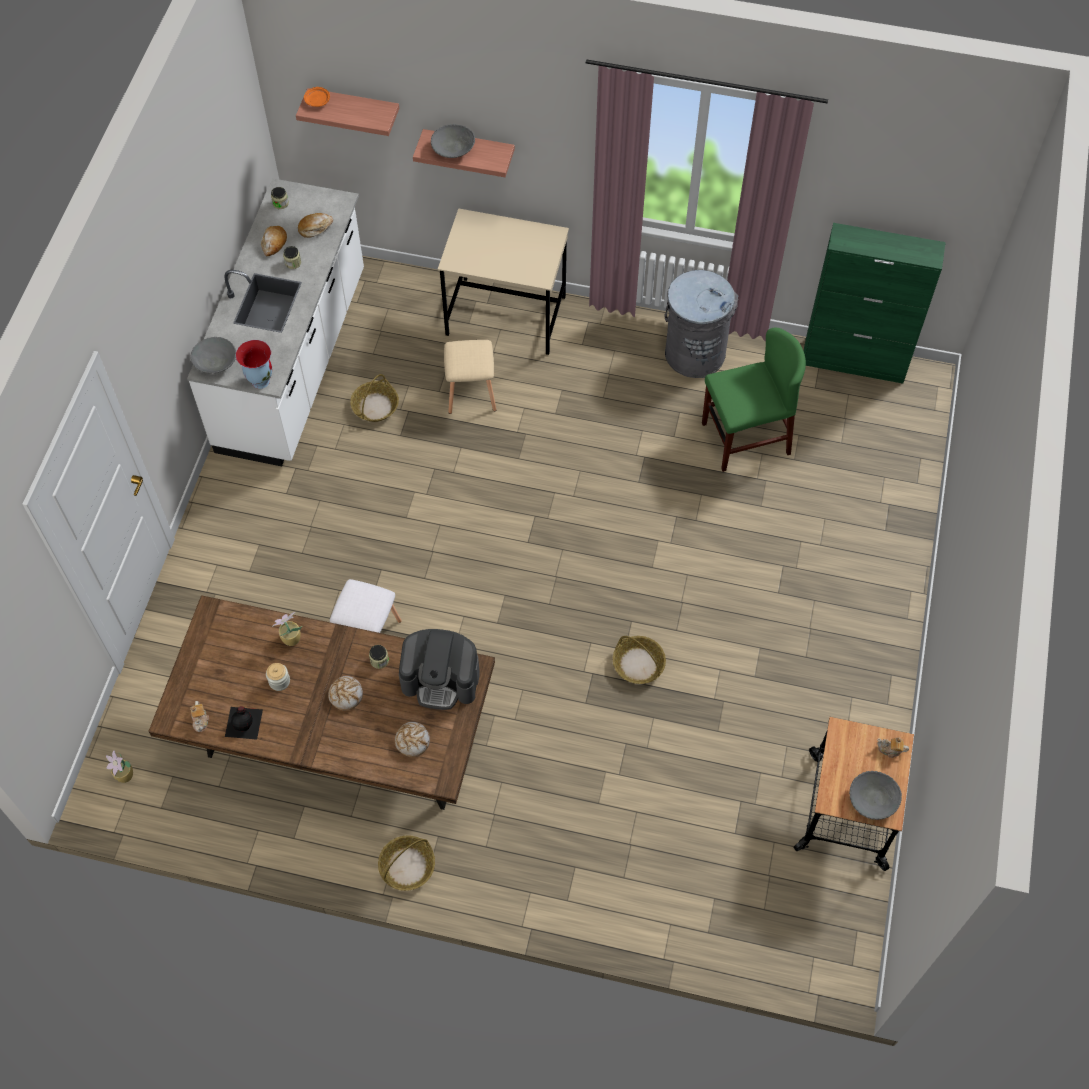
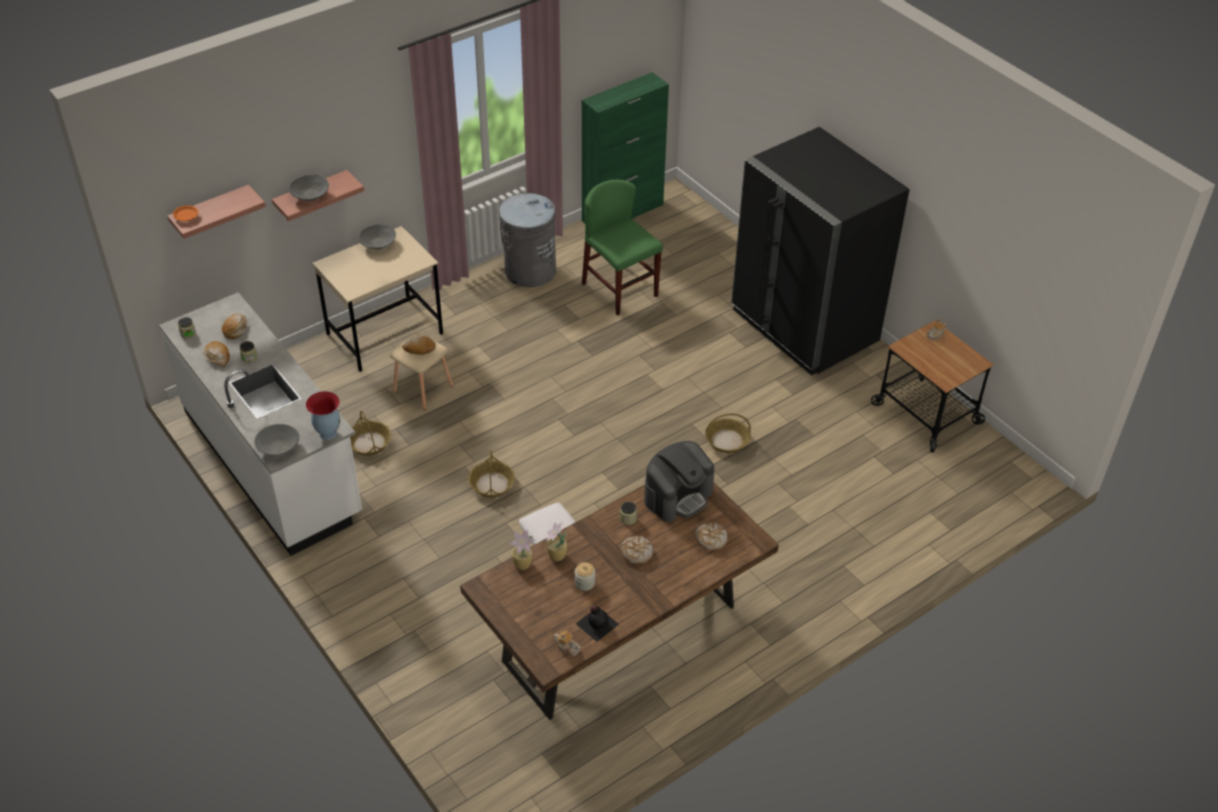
camera: 50 degrees left, 15 degrees down
potted plant [106,750,133,783] -> potted plant moved to [510,530,535,570]
basket [378,835,435,891] -> basket moved to [468,450,515,498]
green chair [702,328,806,472] -> green chair turned 60 degrees counterclockwise [582,180,663,316]
grey bowl [849,771,902,820] -> grey bowl moved to [358,224,396,250]
none -> bread [402,336,436,355]
none -> black fridge [731,127,910,376]

